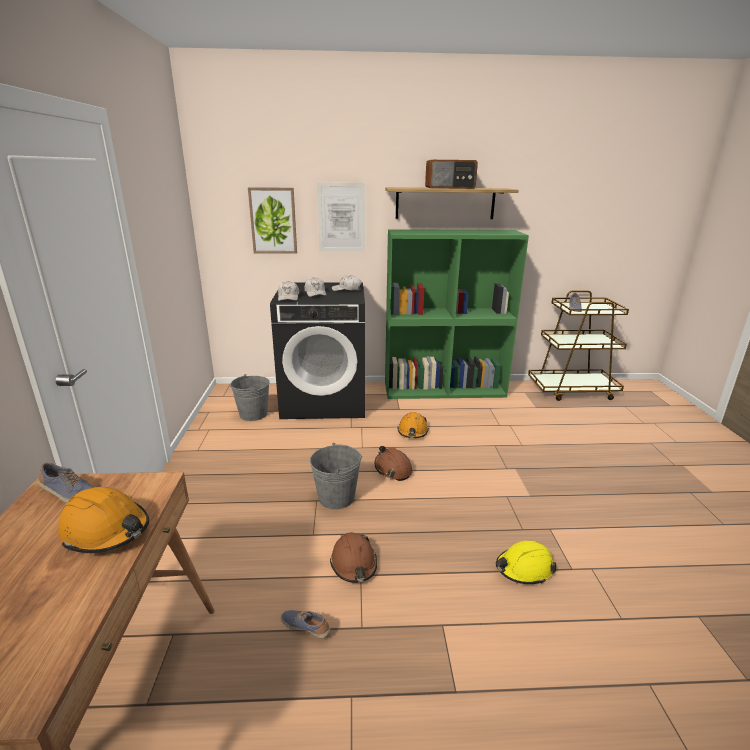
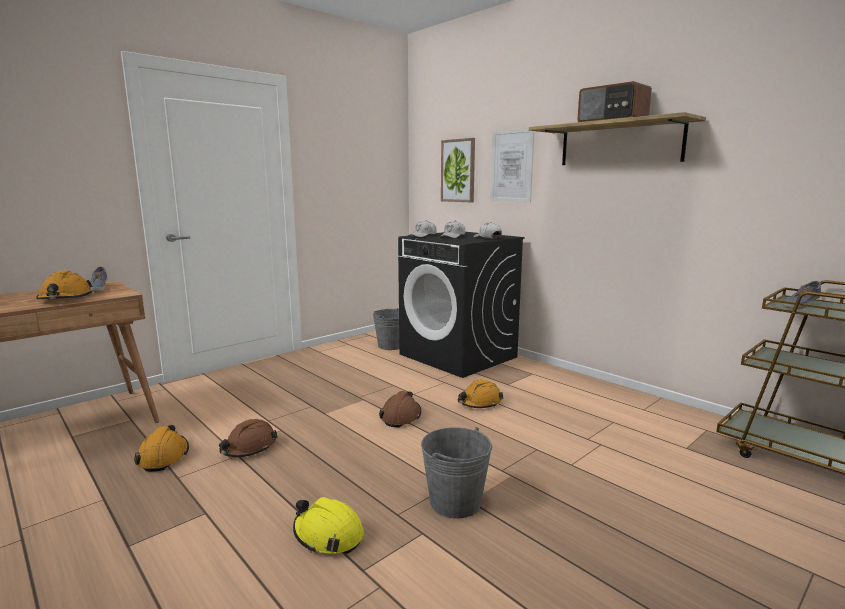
camera: 50 degrees right, 10 degrees down
shoe [281,610,330,638] -> orange hard hat [134,425,189,472]
grey bucket [310,443,362,509] -> grey bucket moved to [421,427,492,519]
green bookcase [385,229,529,399] -> none

